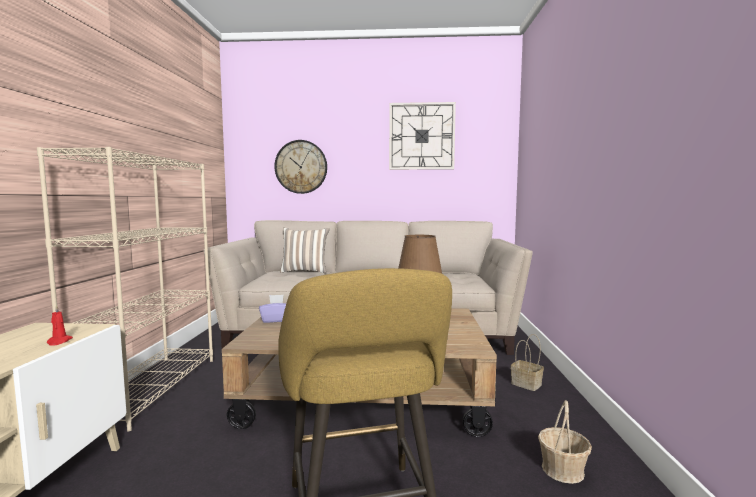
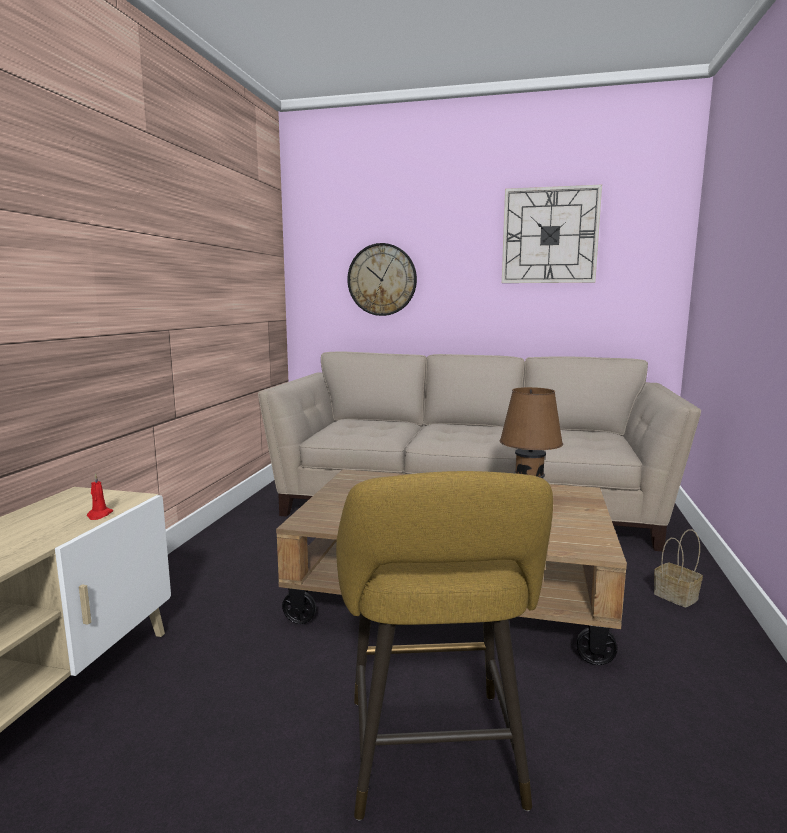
camera: 10 degrees right, 5 degrees up
beige bookcase [37,147,213,431] -> none
purple tissue box [259,294,286,323] -> none
pillow [280,228,330,273] -> none
basket [538,400,592,484] -> none

